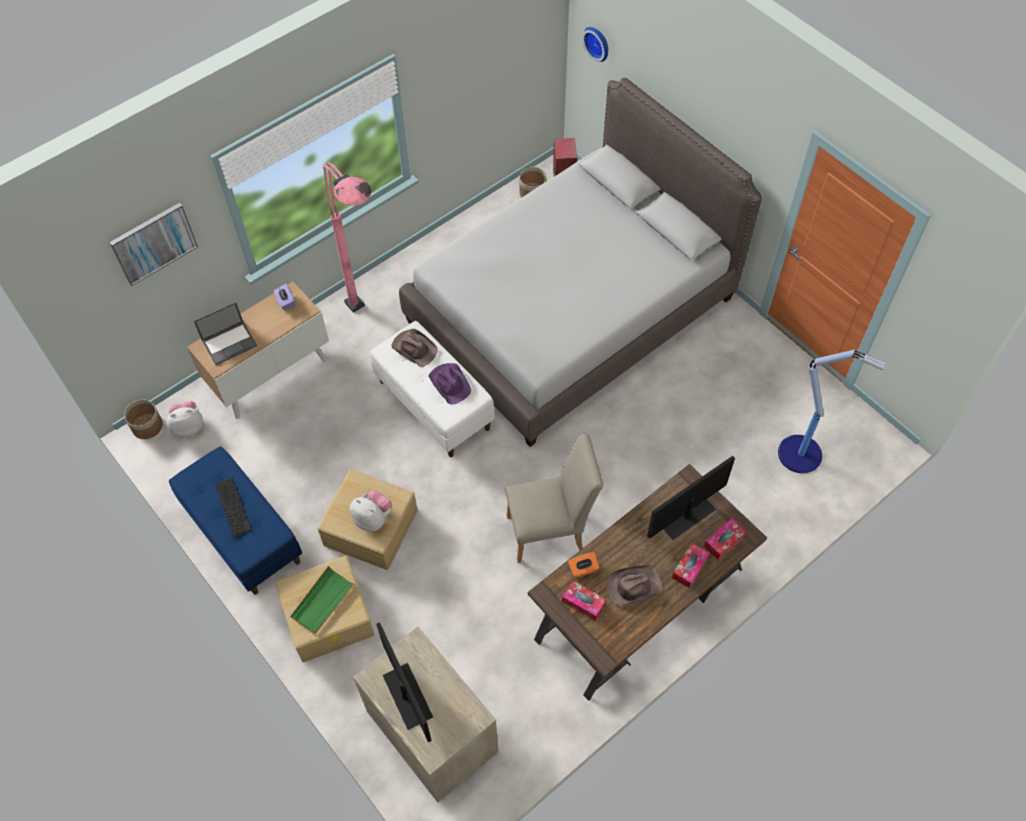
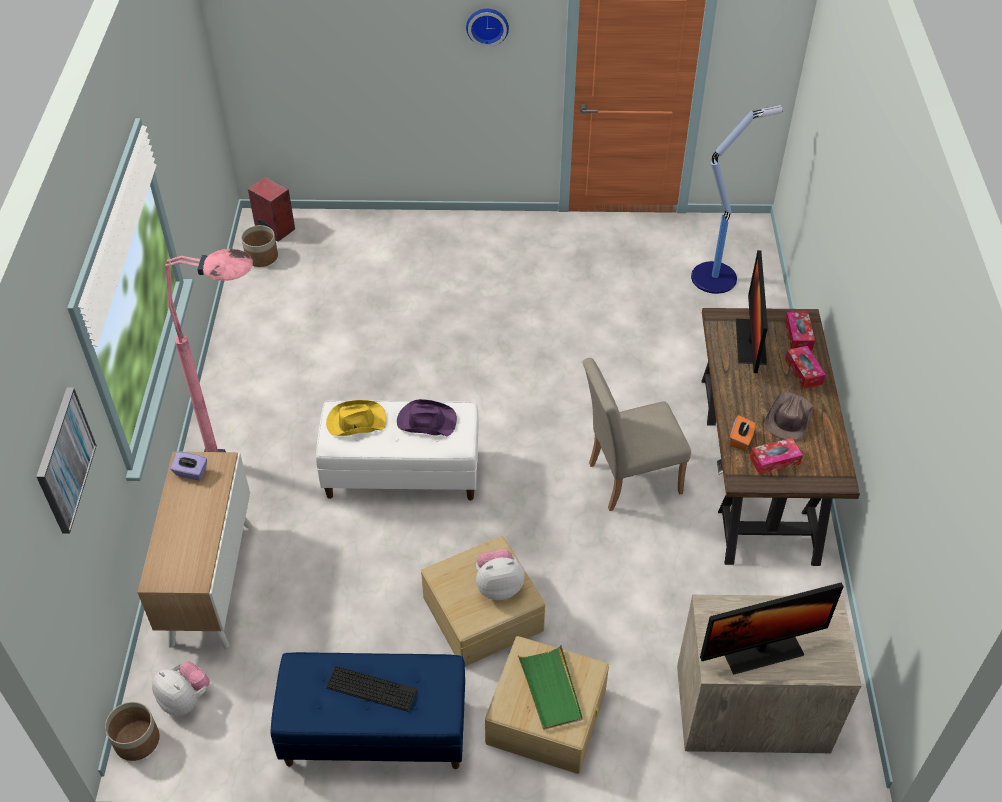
camera: 50 degrees left, 10 degrees down
plush toy [167,401,203,438] -> plush toy turned 105 degrees clockwise [152,661,210,716]
laptop [194,302,257,365] -> none
monitor [376,622,433,742] -> monitor turned 150 degrees clockwise [700,583,844,674]
brown hat [391,329,438,367] -> yellow hat [326,400,387,436]
grey bed [399,78,762,447] -> none
beige chair [506,434,603,563] -> beige chair turned 135 degrees counterclockwise [583,358,691,511]
wall clock [582,27,608,62] -> wall clock moved to [466,9,509,47]

